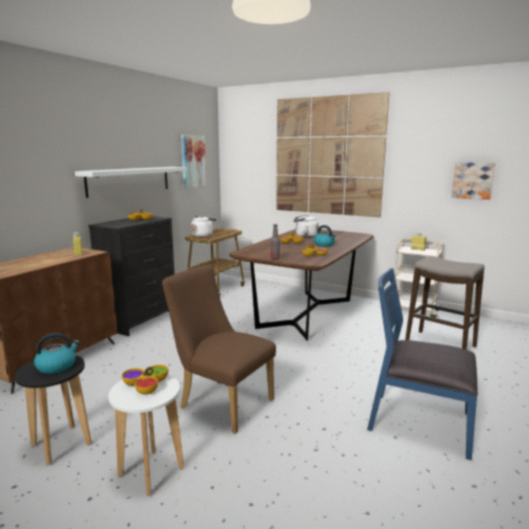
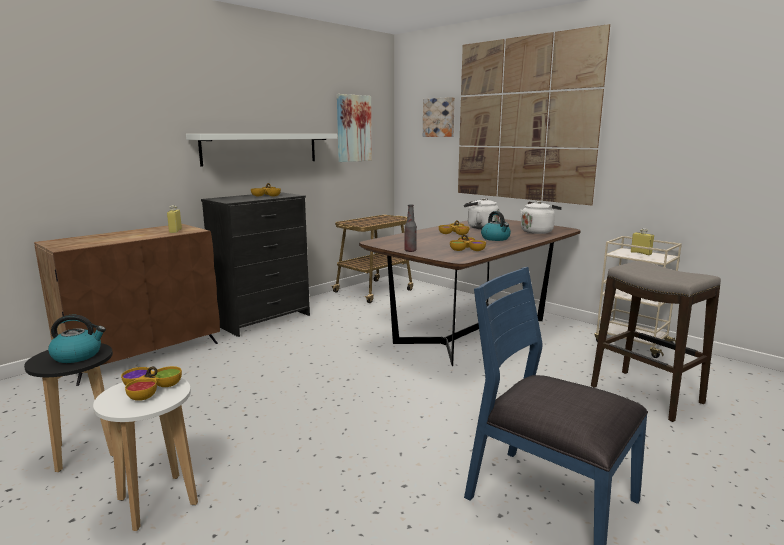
camera: 15 degrees right, 0 degrees up
brown chair [162,264,276,434] -> none
white kettle [191,216,216,237] -> white kettle moved to [520,201,562,234]
picture [451,162,495,200] -> picture moved to [423,97,455,137]

